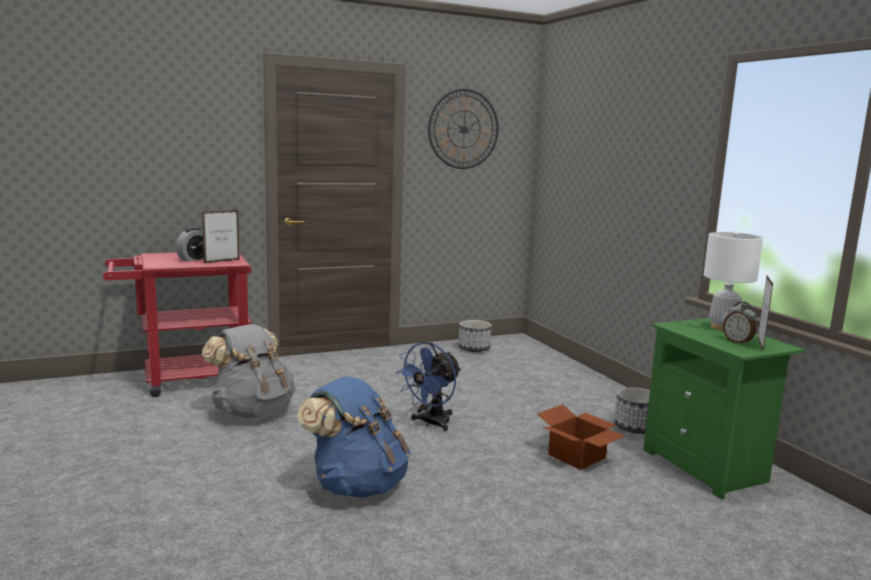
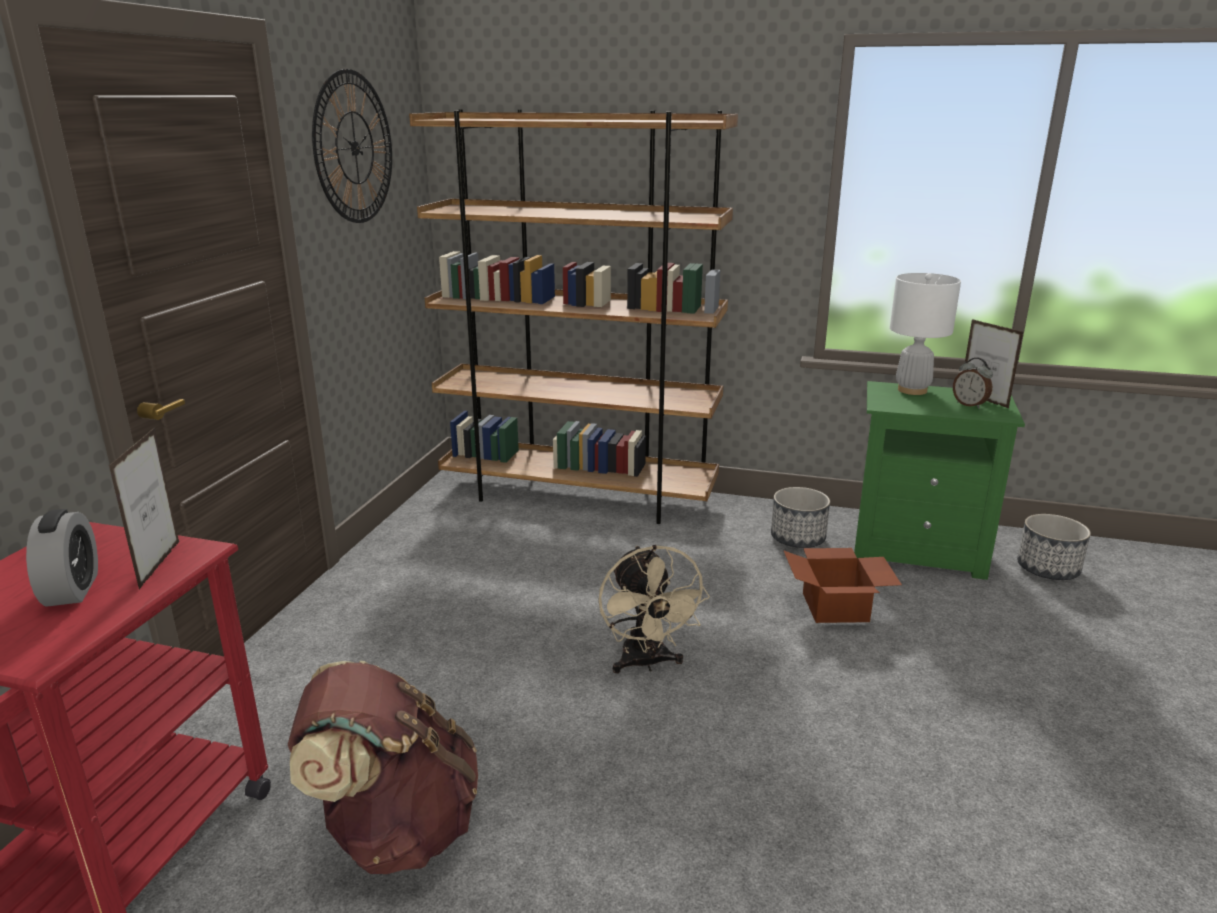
camera: 50 degrees left, 10 degrees up
grey backpack [202,324,295,419] -> brown backpack [288,661,478,874]
blue backpack [297,376,411,498] -> none
blue fan [395,342,461,431] -> beige fan [598,545,710,673]
planter [458,320,491,352] -> planter moved to [1017,514,1091,580]
alarm clock [723,302,757,345] -> alarm clock turned 45 degrees clockwise [953,358,993,409]
none -> brown bookcase [409,109,738,524]

